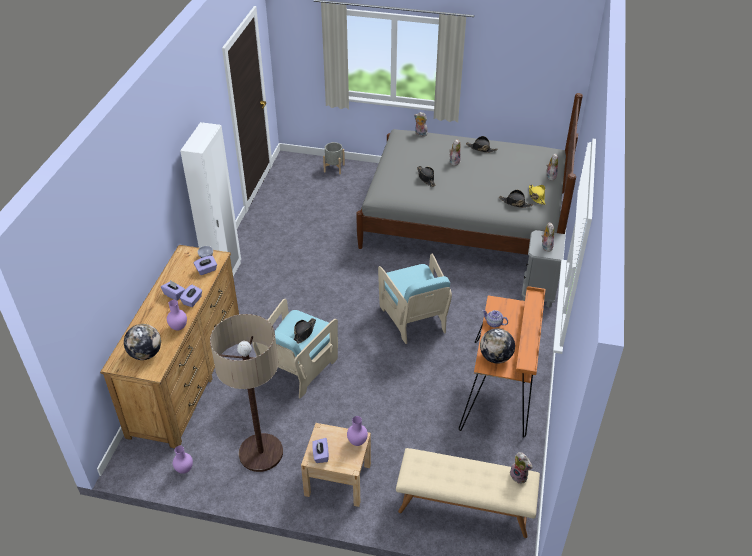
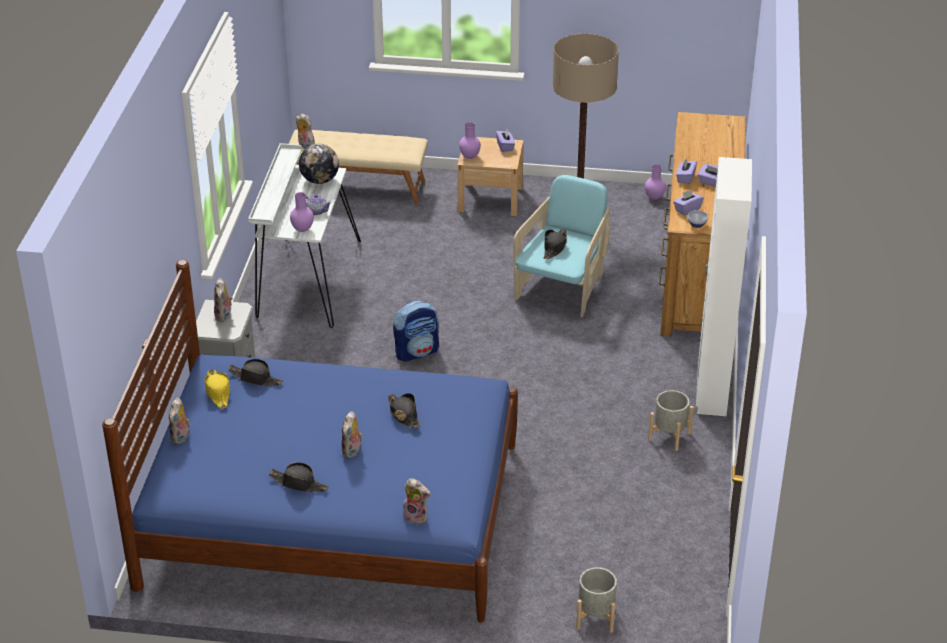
camera: 175 degrees right, 5 degrees down
globe [124,324,161,360] -> none
purple vase [167,300,187,330] -> purple vase moved to [290,192,314,232]
grey bed [356,93,583,255] -> blue bed [102,260,518,623]
turquoise armchair [378,254,452,344] -> backpack [393,300,439,362]
orange desk [459,286,545,437] -> white desk [248,143,361,328]
none -> grey planter [648,390,694,451]

